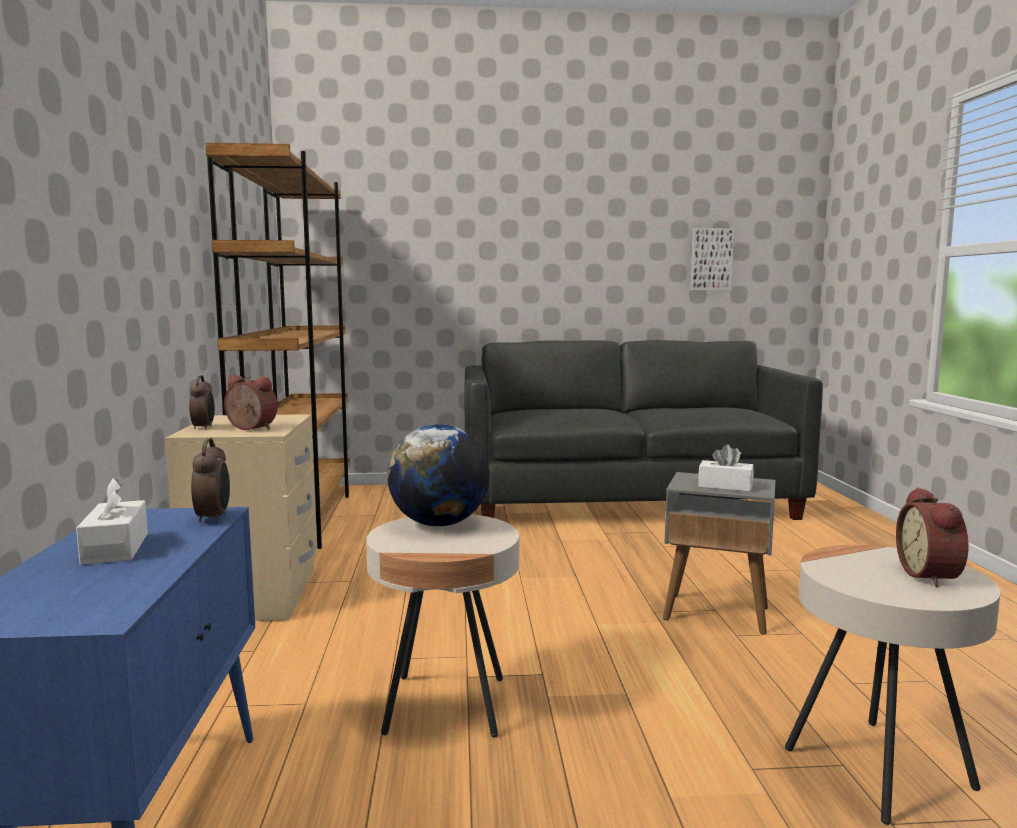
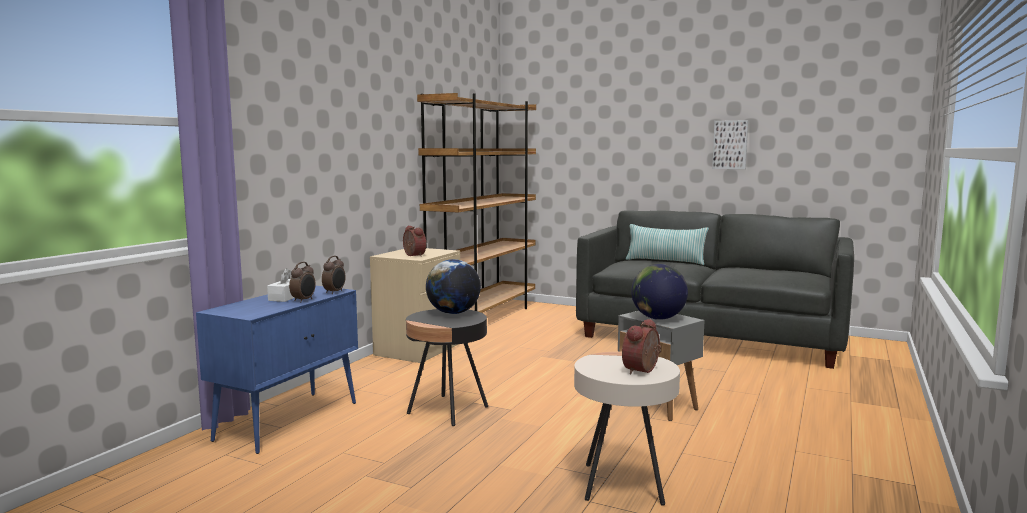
camera: 30 degrees right, 0 degrees up
alarm clock [189,375,215,430] -> alarm clock moved to [289,262,316,302]
beige side table [366,514,519,737] -> black side table [406,309,488,426]
picture [690,228,734,290] -> picture moved to [712,120,748,169]
white tissue box [698,444,754,492] -> globe [631,264,688,320]
none -> pillow [626,224,709,265]

